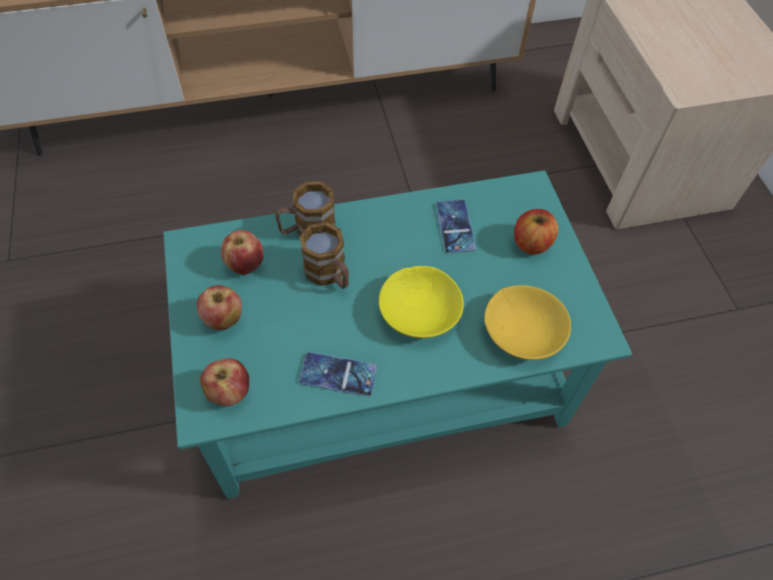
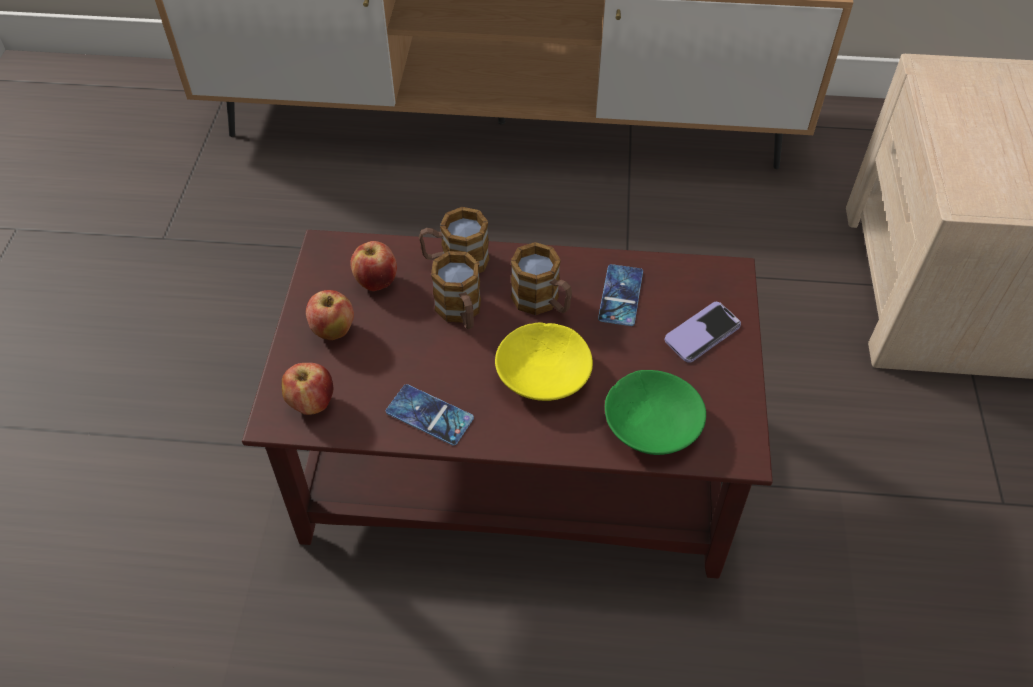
camera: 20 degrees right, 5 degrees down
turquoise coffee table [163,170,632,499] -> brown coffee table [242,230,773,578]
yellow bowl [484,285,571,360] -> green bowl [605,370,706,455]
apple [514,209,558,255] -> phone [665,302,741,363]
none -> mug [511,242,572,315]

